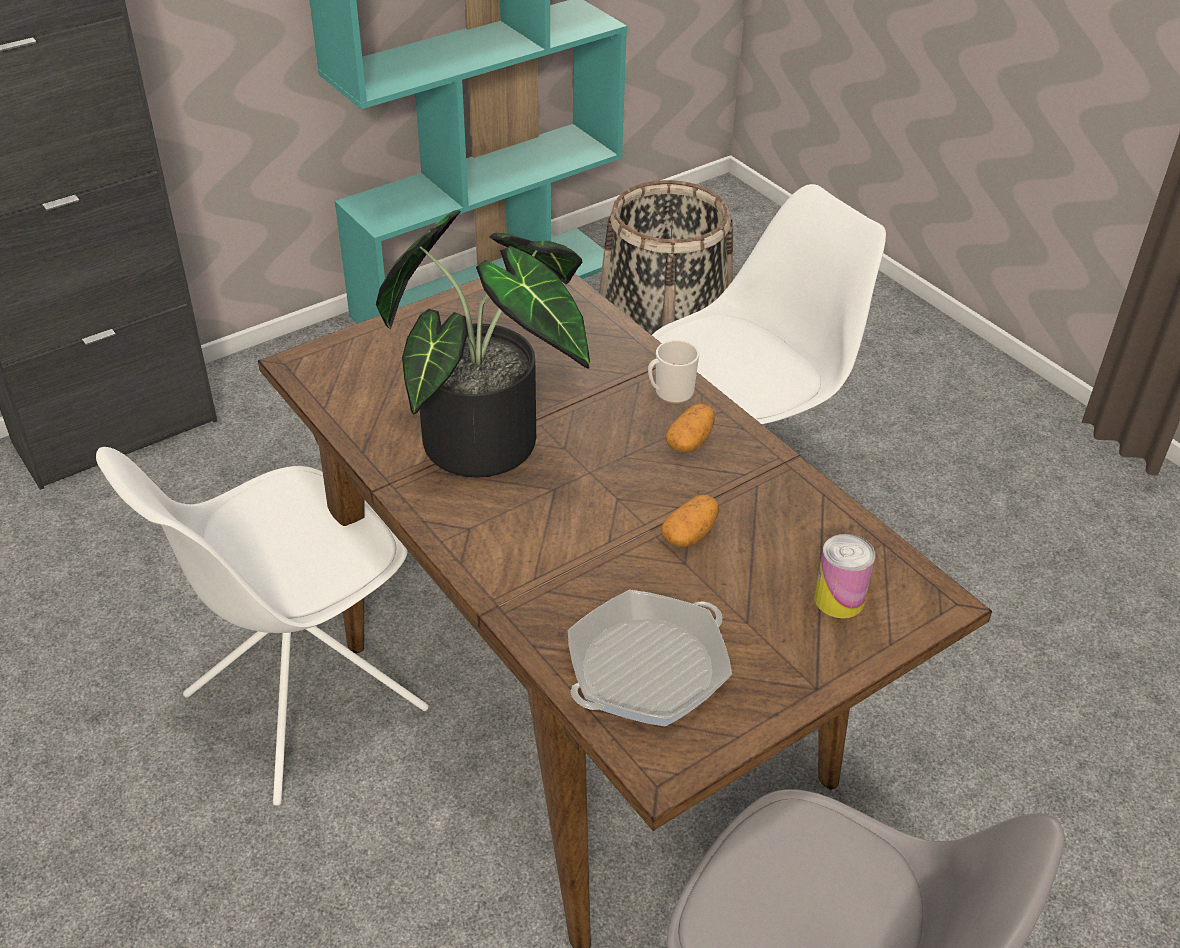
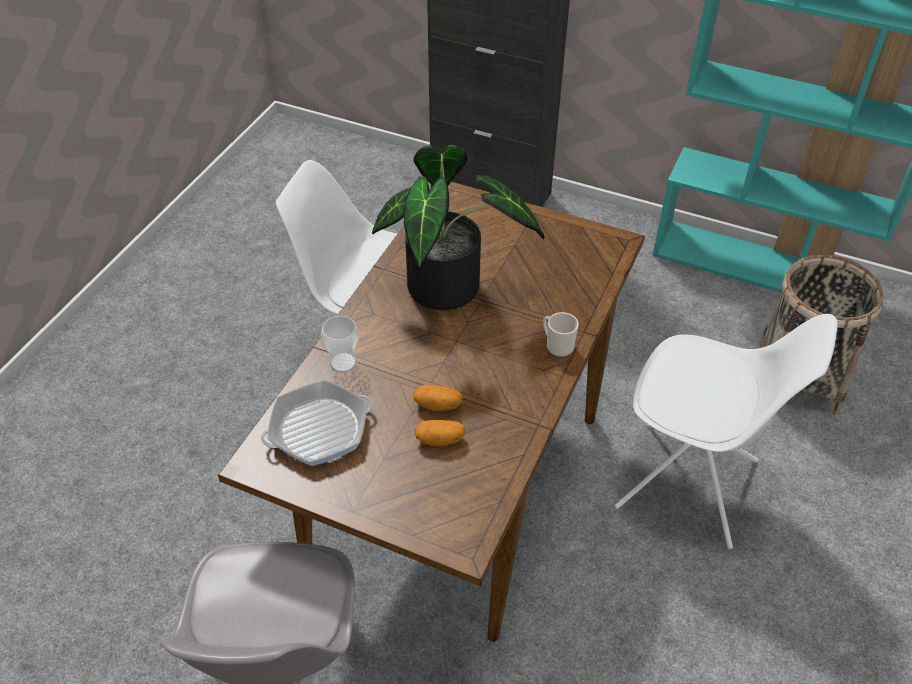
camera: 60 degrees right, 5 degrees up
frying pan [568,590,732,727] -> frying pan turned 45 degrees counterclockwise [261,380,373,466]
potato [665,403,715,452] -> potato moved to [415,420,465,446]
can [814,534,875,618] -> none
none -> cup [321,316,359,373]

